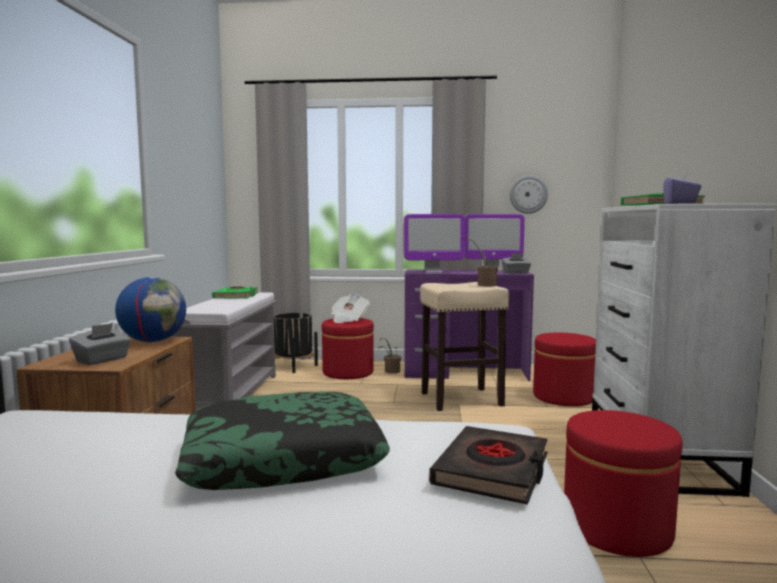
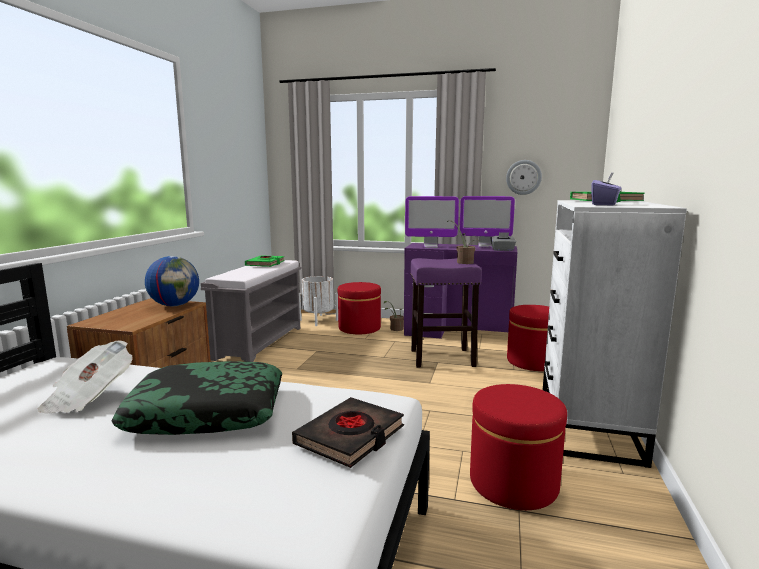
camera: 10 degrees right, 5 degrees up
grey tissue box [69,323,131,365] -> none
black planter [274,313,318,373] -> white planter [299,276,338,326]
newspaper [331,294,370,323] -> newspaper moved to [38,340,133,414]
beige stool [420,282,509,411] -> purple stool [411,258,482,368]

